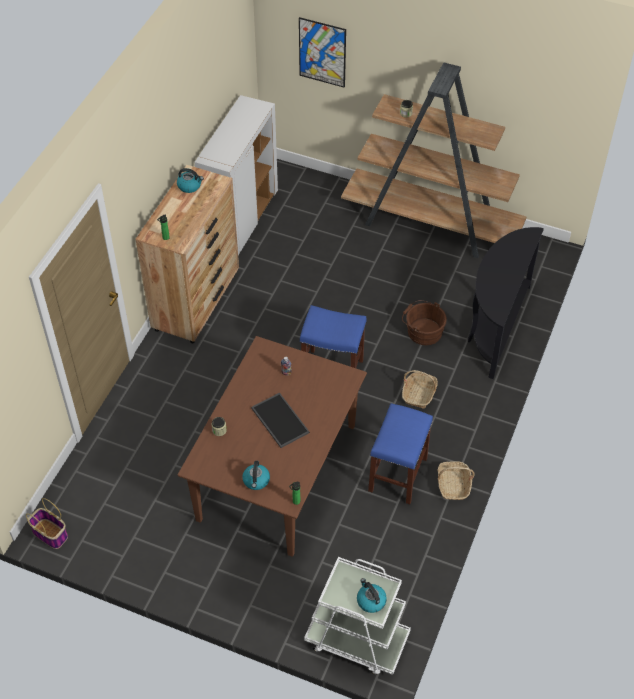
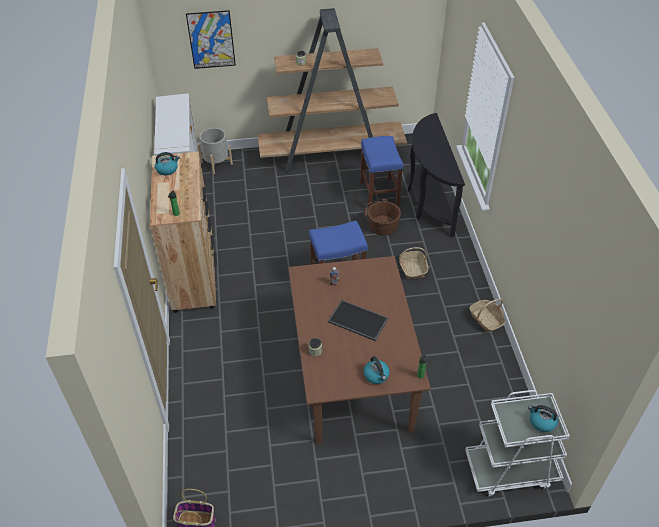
camera: 30 degrees left, 5 degrees down
blue stool [368,403,433,504] -> blue stool moved to [360,136,403,208]
none -> grey planter [198,128,233,174]

